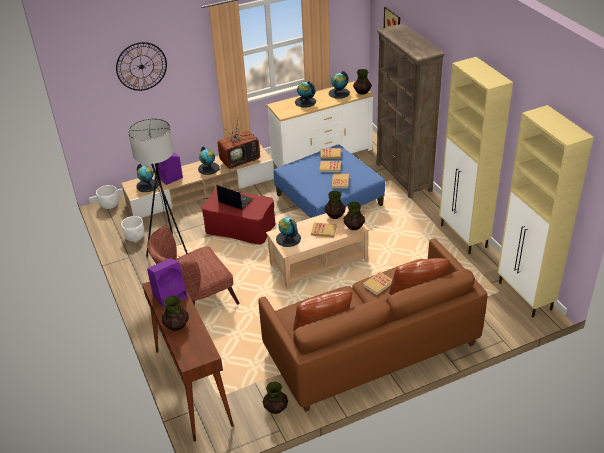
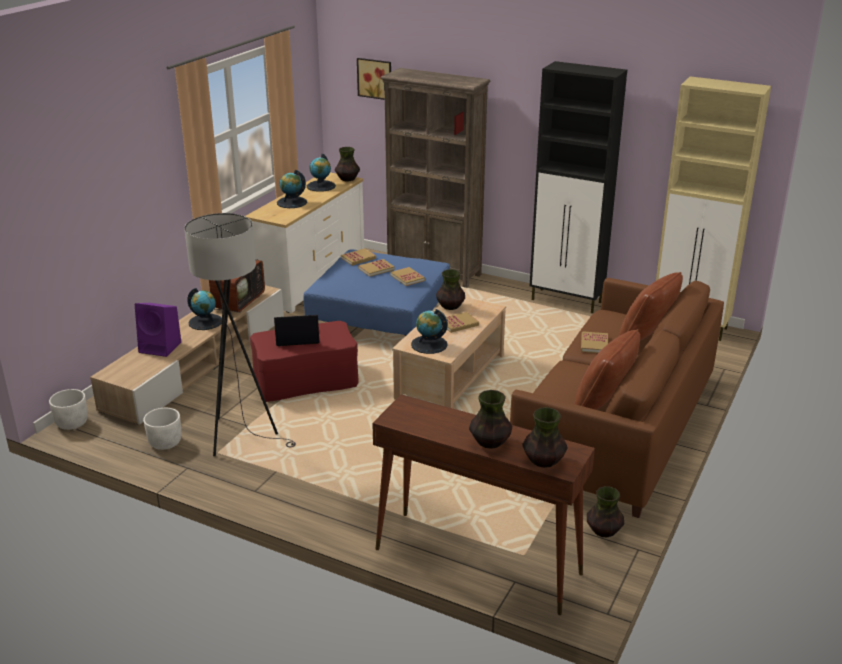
camera: 40 degrees left, 10 degrees down
wall clock [116,42,167,91] -> none
globe [136,164,159,192] -> none
brown armchair [147,225,239,306] -> none
purple speaker [147,258,188,308] -> none
vase [344,201,365,230] -> vase moved to [522,407,567,468]
beige cabinet [439,57,513,254] -> black cabinet [530,61,627,313]

